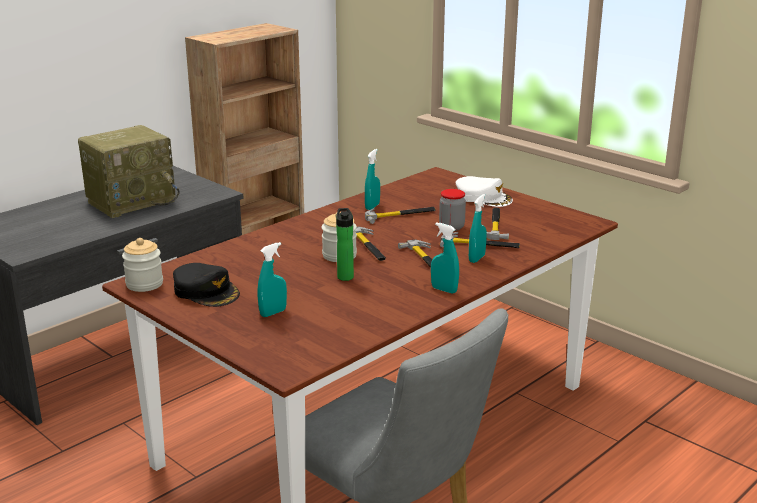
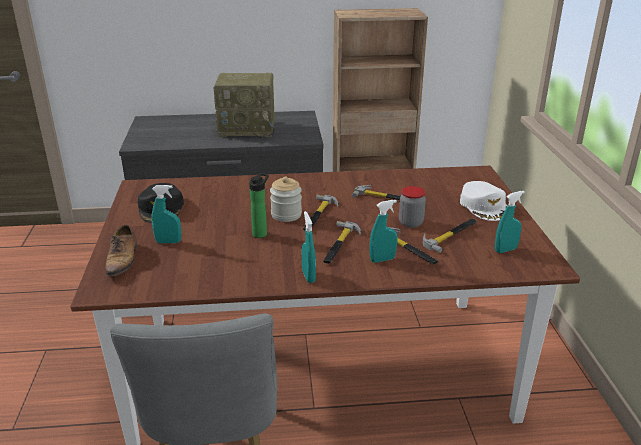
camera: 40 degrees right, 5 degrees up
jar [122,238,163,292] -> none
turquoise spray bottle [365,149,380,210] -> turquoise spray bottle moved to [495,191,525,253]
none -> shoe [105,225,137,276]

